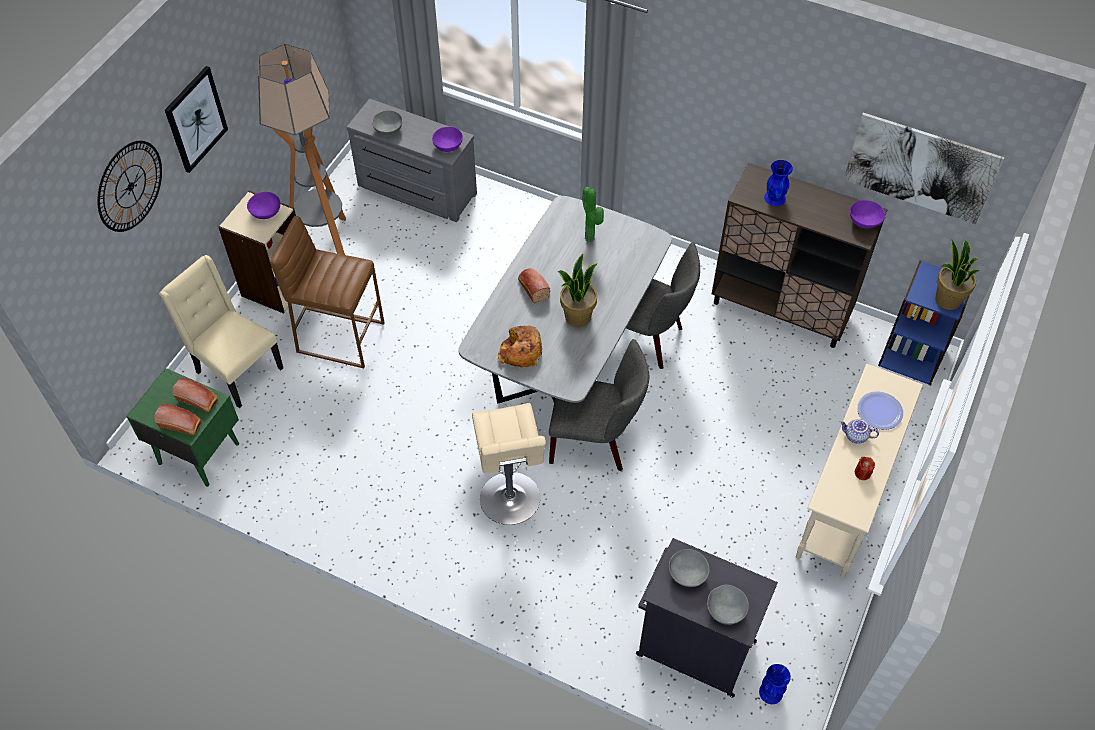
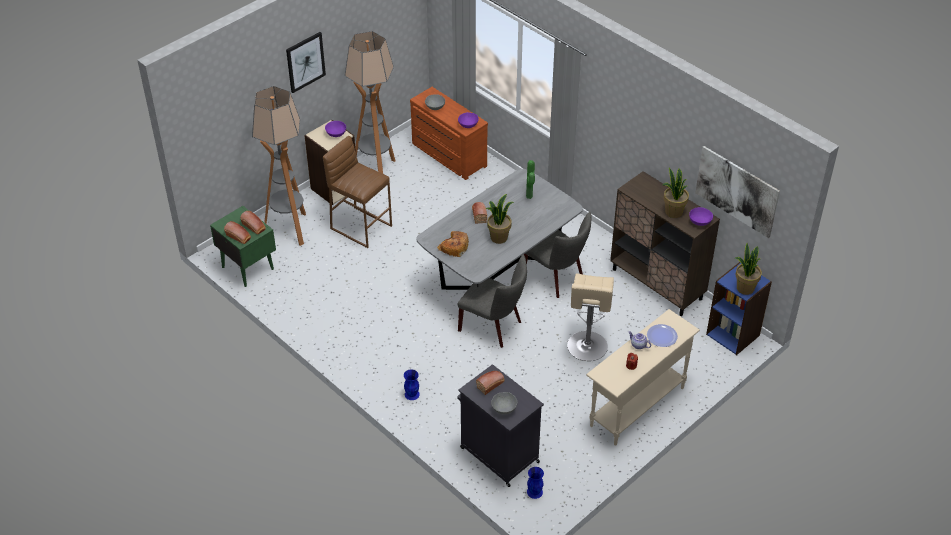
camera: 20 degrees right, 10 degrees down
wall clock [97,141,162,232] -> none
beige chair [159,255,283,408] -> floor lamp [252,86,306,246]
grey dresser [346,99,477,222] -> brown dresser [410,87,488,180]
beige stool [472,403,546,525] -> beige stool moved to [567,273,614,361]
grey bowl [669,549,710,587] -> bread [476,371,505,395]
blue vase [764,160,793,206] -> blue vase moved to [404,369,420,400]
none -> potted plant [663,167,689,218]

